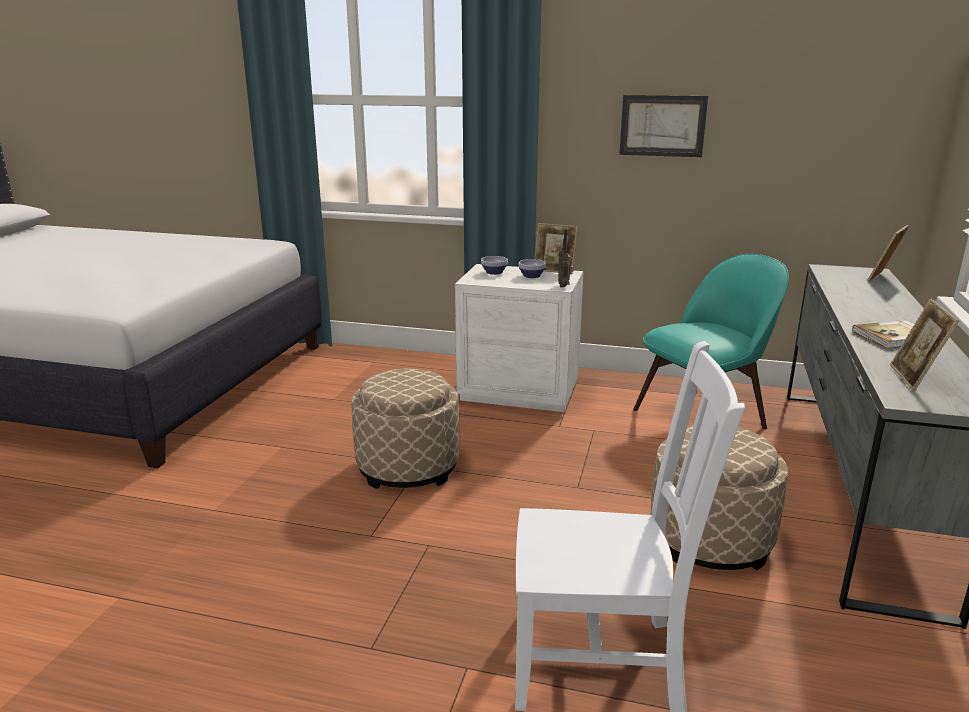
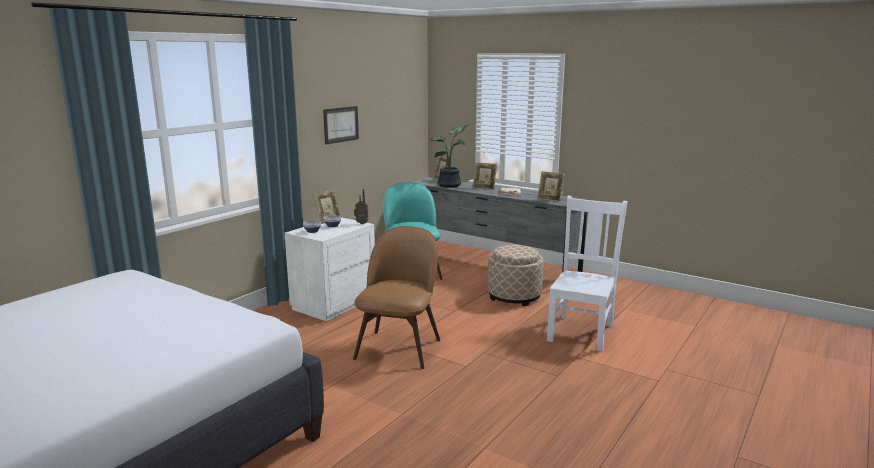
camera: 70 degrees left, 5 degrees down
beige ottoman [351,369,459,489] -> brown chair [353,226,440,369]
none -> potted plant [429,124,469,188]
none -> picture frame [473,162,497,190]

